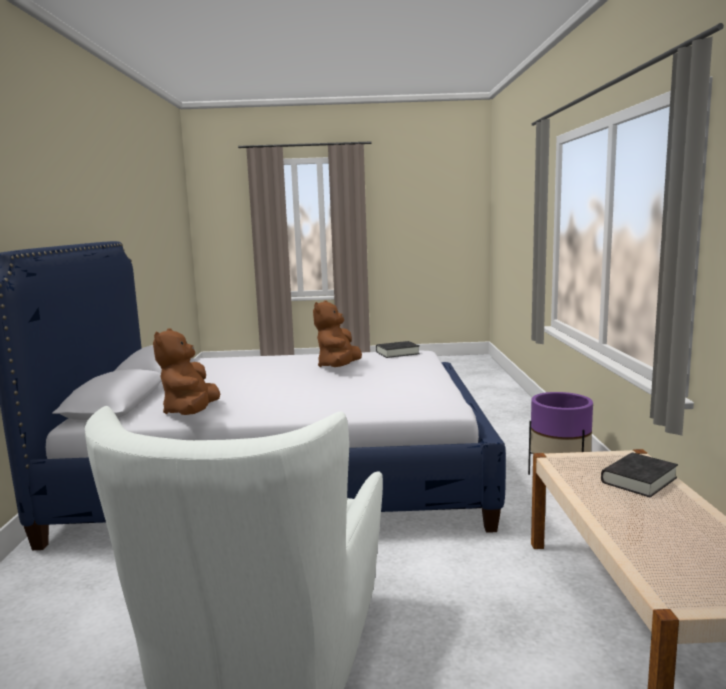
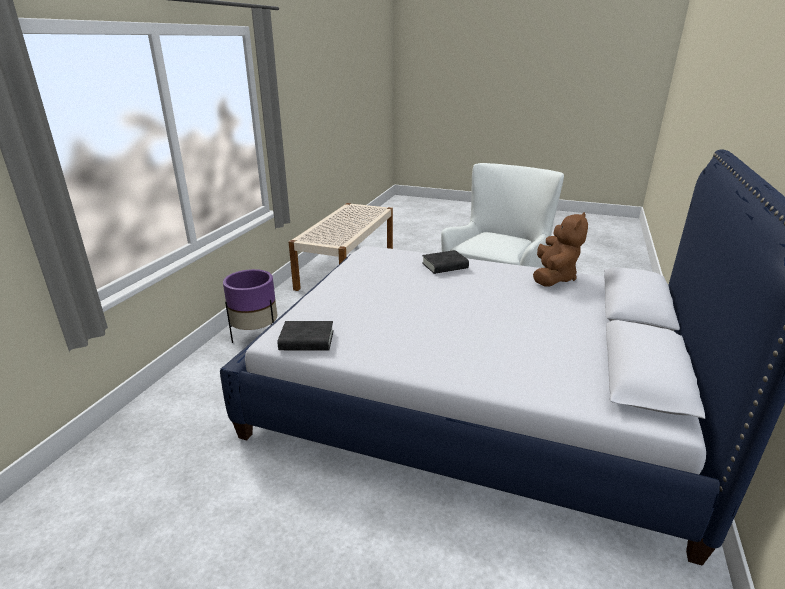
camera: 160 degrees left, 15 degrees up
brown plush toy [313,300,362,367] -> none
black book [601,453,678,497] -> black book moved to [422,250,469,274]

